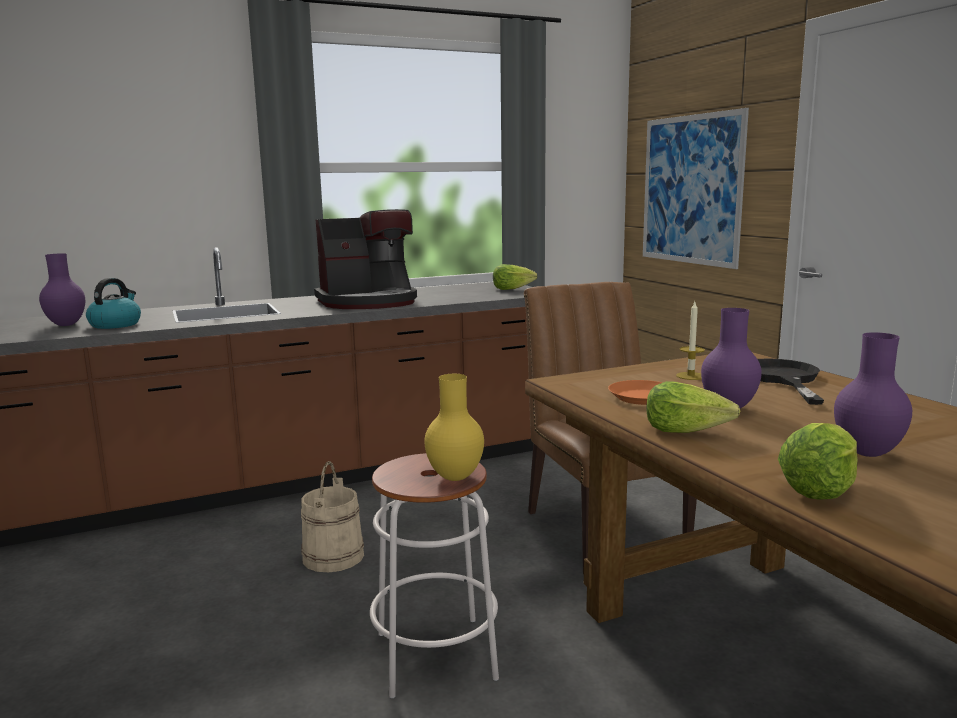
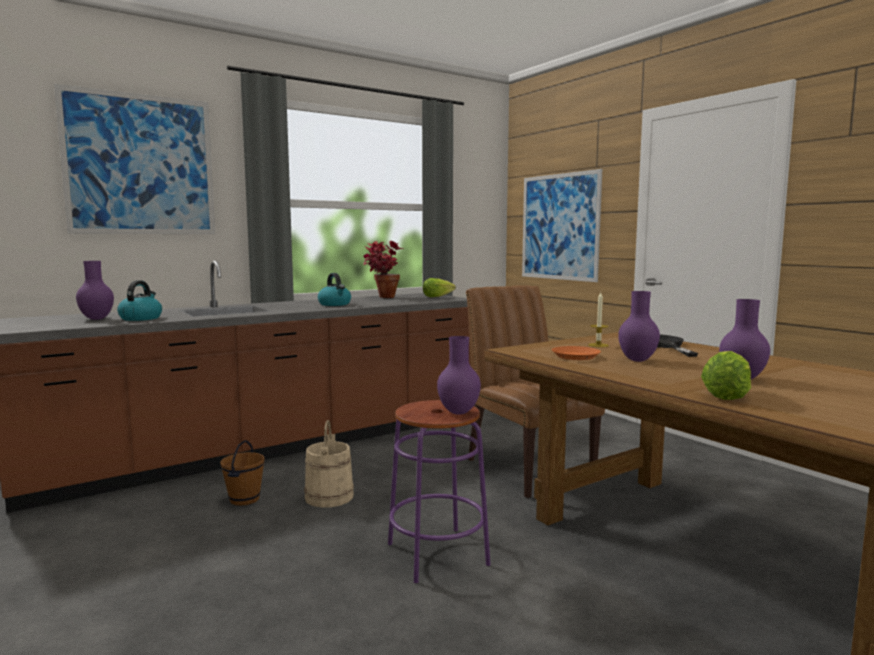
camera: 10 degrees left, 5 degrees down
coffee machine [314,209,417,309] -> kettle [318,273,351,306]
white stool [370,453,499,698] -> purple stool [388,400,491,583]
yellow vase [424,374,484,481] -> purple vase [437,336,481,415]
lettuce [646,381,741,433] -> none
none -> picture [54,84,215,234]
none -> brown bucket [220,440,265,506]
none -> potted plant [363,241,404,298]

